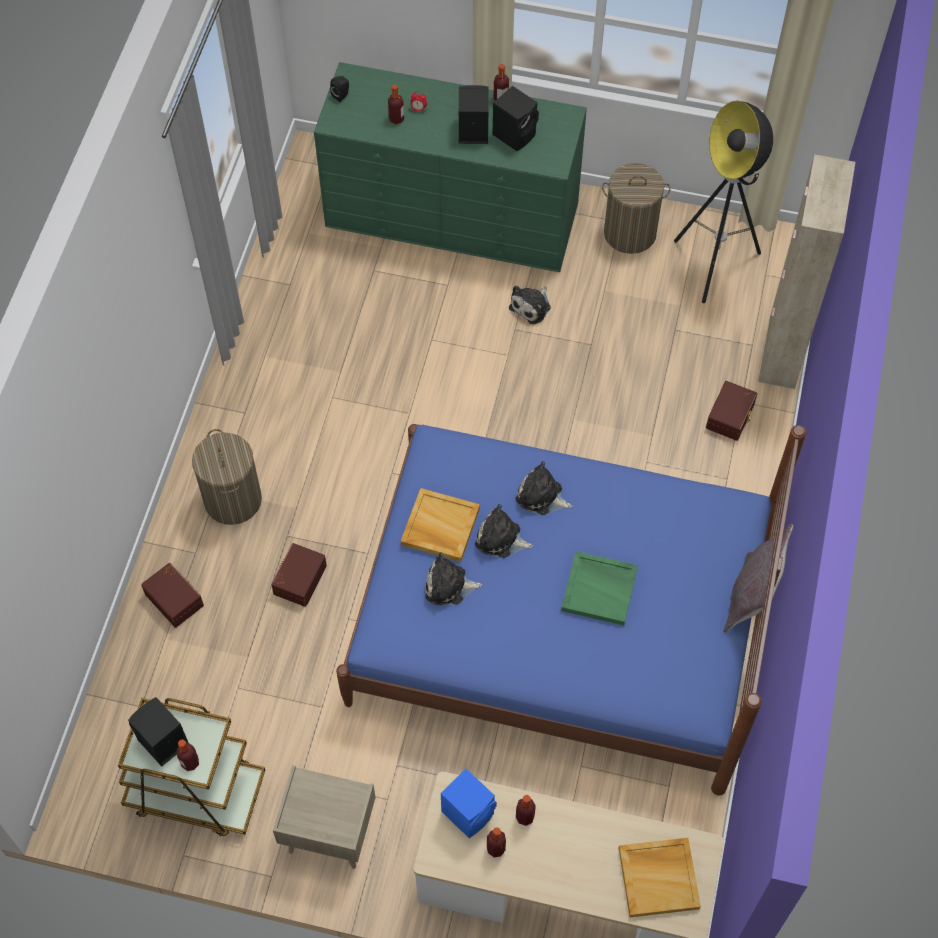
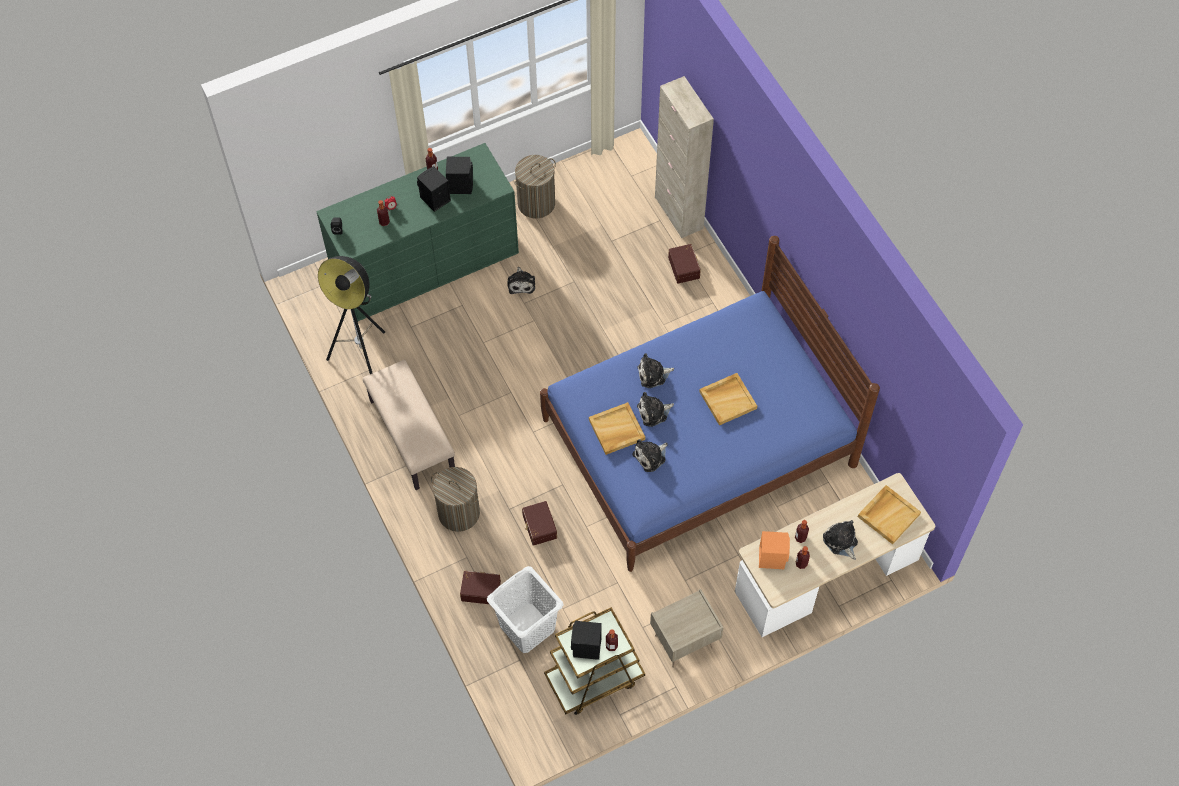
camera: 40 degrees left, 0 degrees up
blue speaker [441,769,497,838] -> orange speaker [759,531,790,570]
green tray [561,551,638,626] -> beige tray [699,373,757,426]
floor lamp [674,101,773,303] -> floor lamp moved to [318,256,385,374]
grey pillow [724,524,794,633] -> none
none -> beige bench [363,359,455,490]
none -> white laundry basket [487,566,563,653]
none -> plush toy [823,520,858,560]

